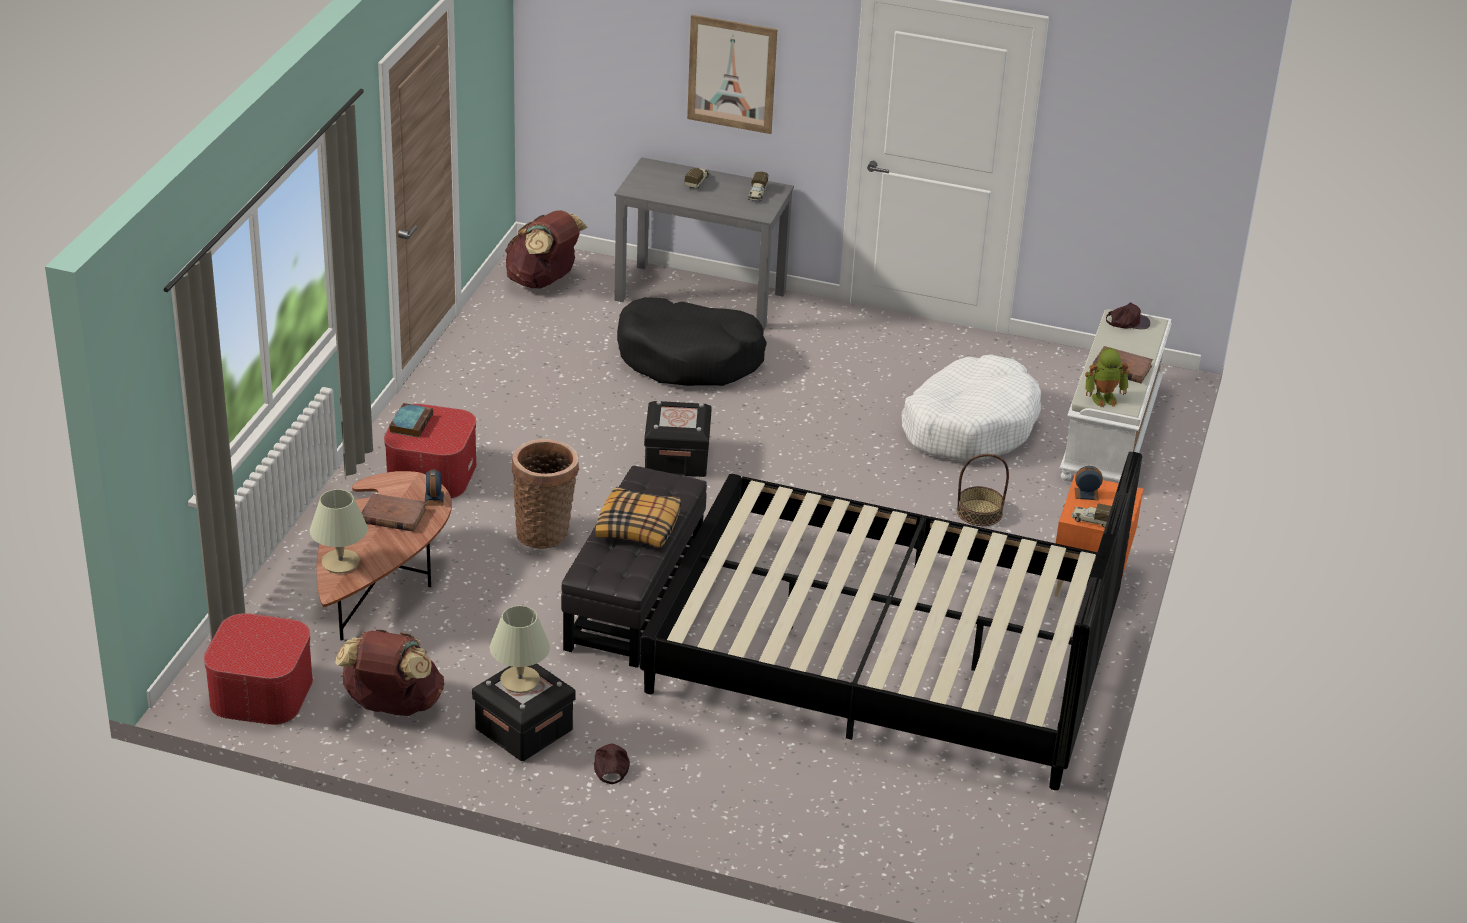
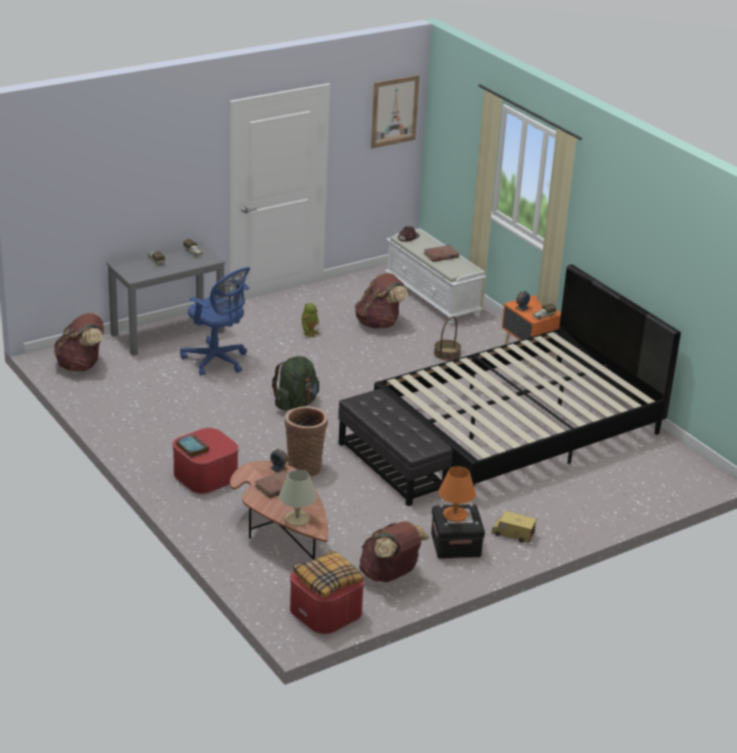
camera: 50 degrees left, 5 degrees down
beige table lamp [490,606,550,693] -> orange table lamp [439,466,476,522]
brown cap [594,744,630,784] -> toy truck [491,511,537,543]
pillow [595,487,681,548] -> pillow moved to [293,550,364,598]
black dog bed [617,297,767,386] -> blue office chair [180,267,250,376]
black storage box [644,401,712,477] -> green backpack [272,356,319,411]
picture [687,15,778,134] -> picture moved to [371,75,420,148]
white dog bed [902,354,1041,461] -> brown backpack [355,273,408,328]
toy robot [1085,348,1130,407] -> toy robot moved to [301,303,319,337]

